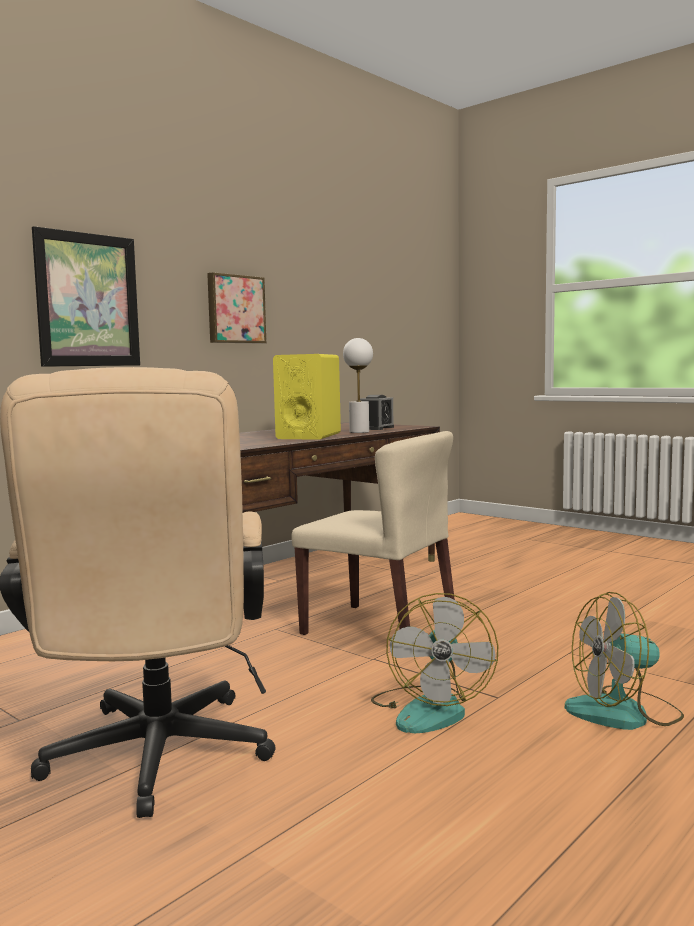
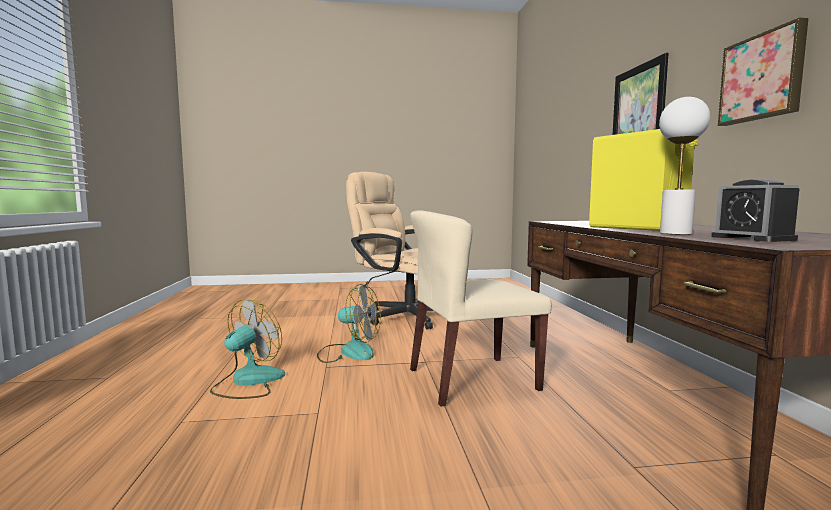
camera: 130 degrees right, 0 degrees up
fan [371,593,498,733] -> fan turned 150 degrees clockwise [317,284,381,363]

